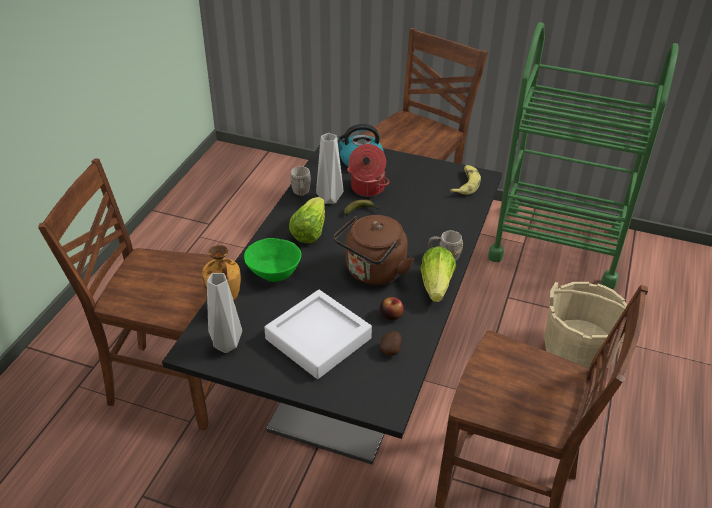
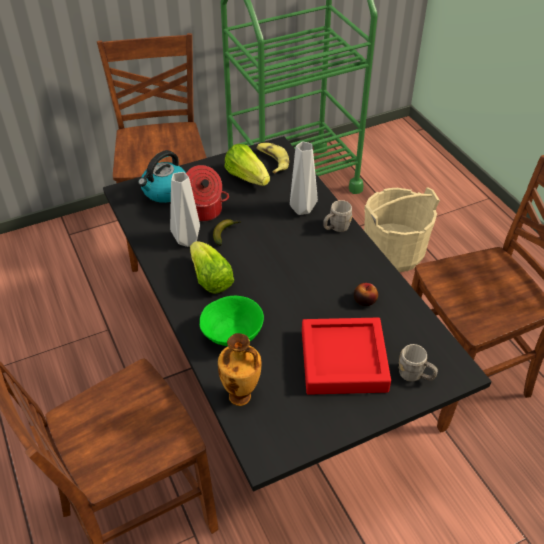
camera: 45 degrees left, 5 degrees up
grey vase [207,273,242,353] -> grey vase moved to [290,141,318,215]
white tray [264,290,372,379] -> red tray [302,318,391,395]
grey mug [290,166,311,196] -> grey mug moved to [399,344,438,382]
brown kettle [334,215,414,285] -> none
potato [380,331,402,356] -> none
lettuce [420,246,456,302] -> lettuce moved to [225,144,270,186]

